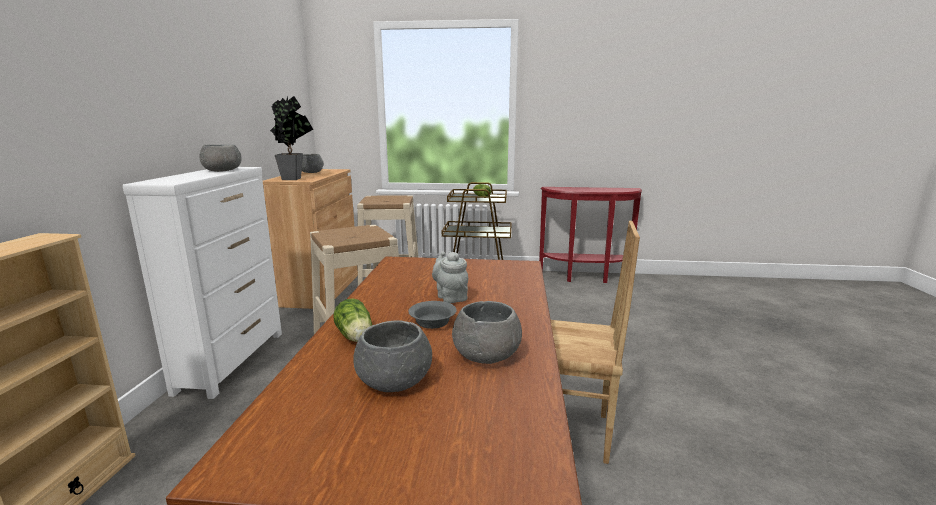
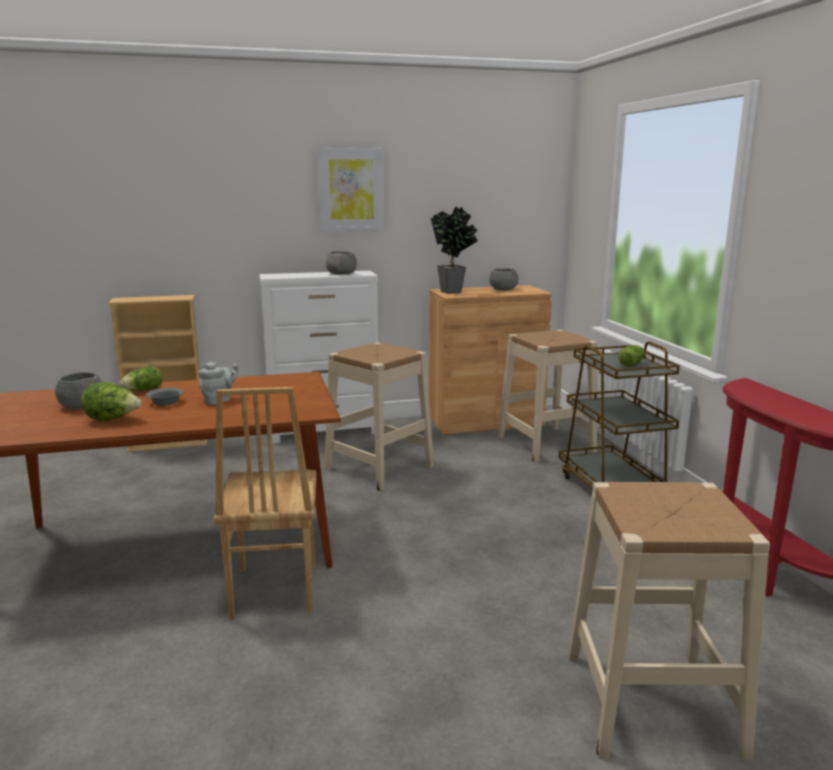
camera: 70 degrees right, 0 degrees up
grey bowl [452,301,522,364] -> lettuce [81,382,142,421]
none -> picture [317,147,385,231]
none -> beige stool [568,482,770,760]

